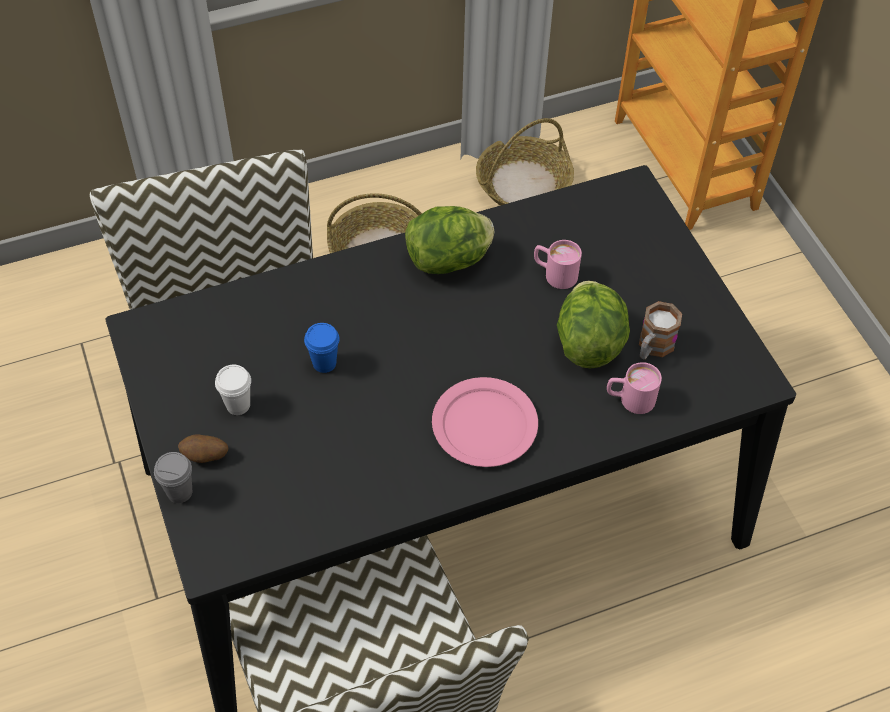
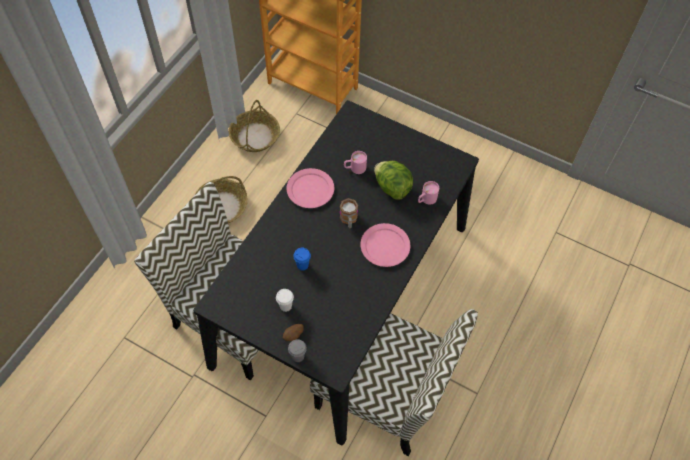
camera: 40 degrees left, 5 degrees up
lettuce [405,206,494,274] -> pink plate [287,168,334,208]
mug [639,301,682,359] -> mug moved to [339,198,358,228]

